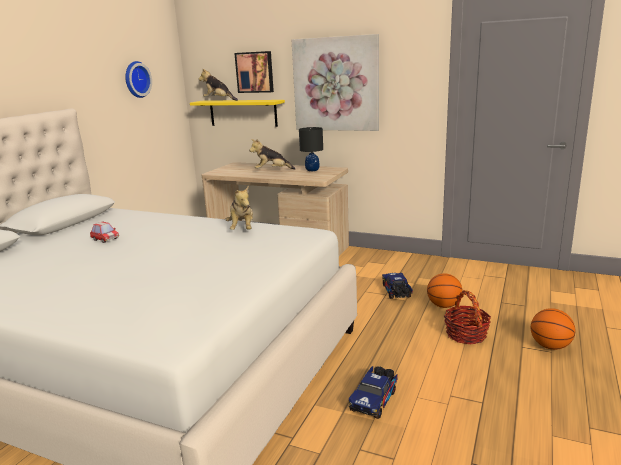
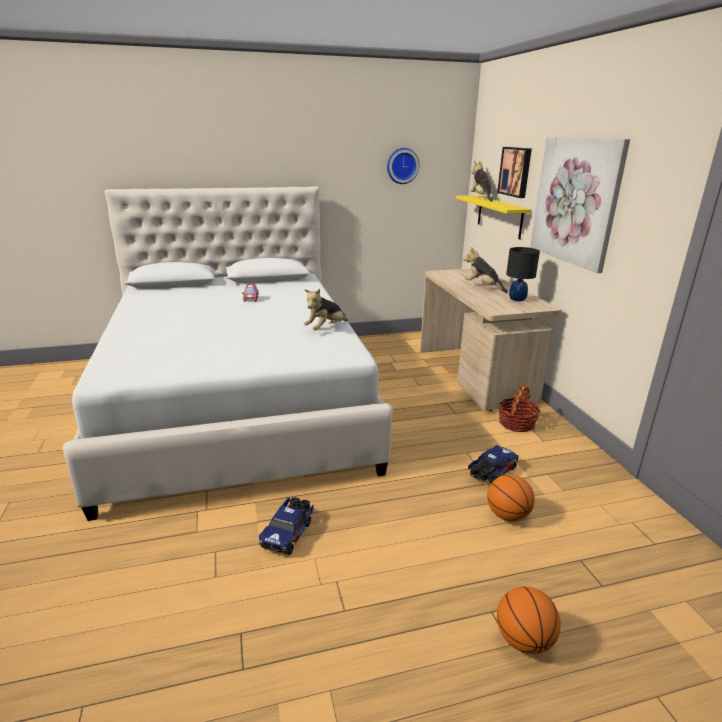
camera: 50 degrees right, 5 degrees up
toy truck [349,366,398,419] -> toy truck turned 60 degrees counterclockwise [259,497,313,555]
basket [444,290,491,344] -> basket moved to [498,385,541,432]

